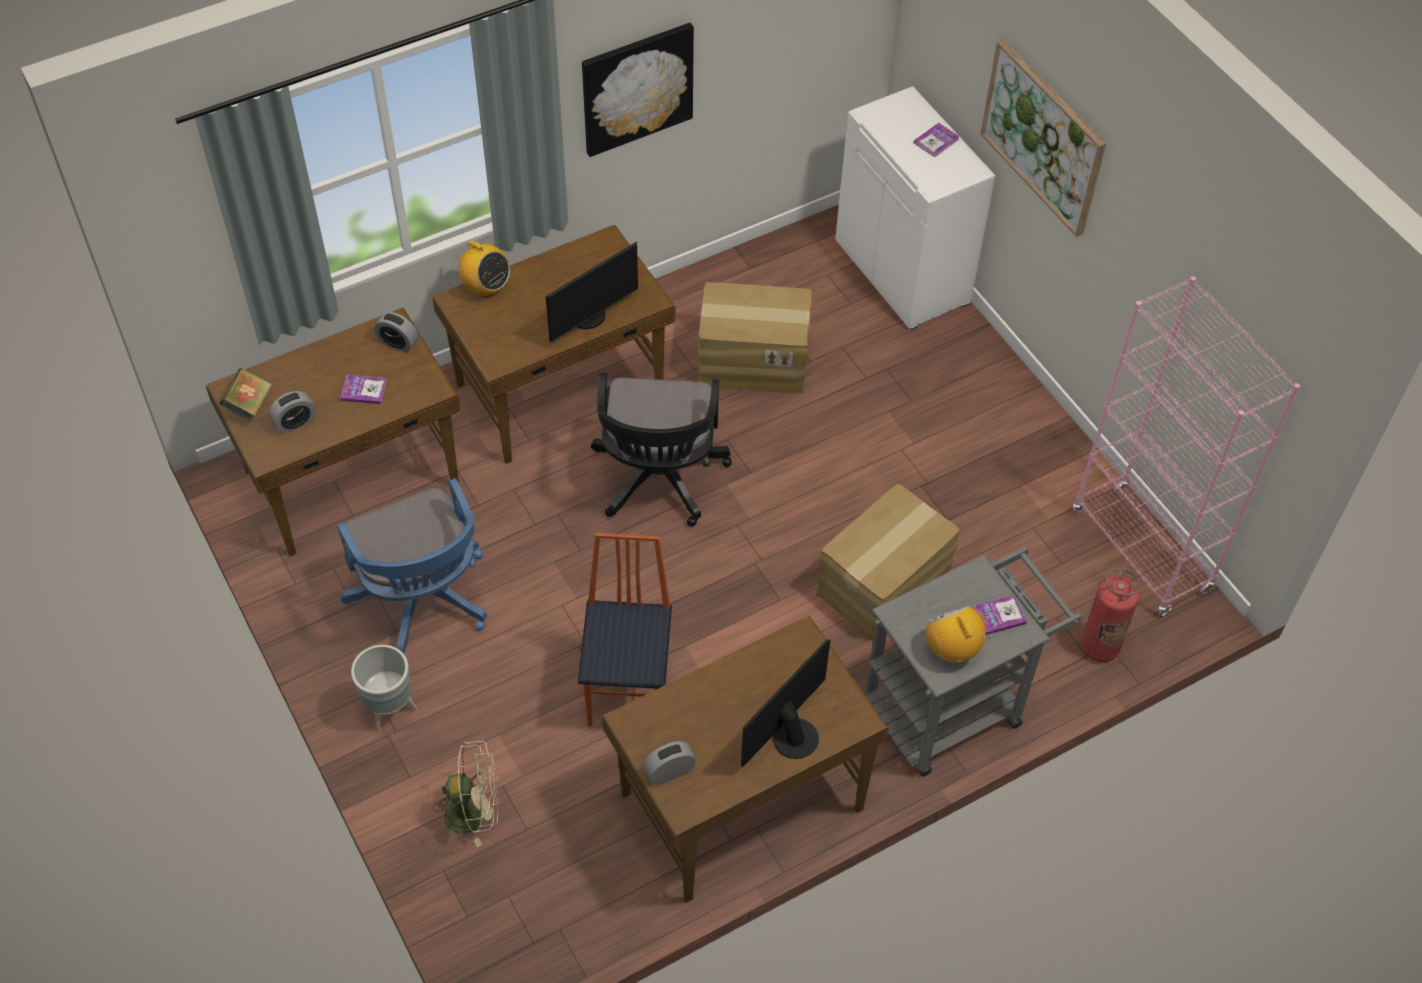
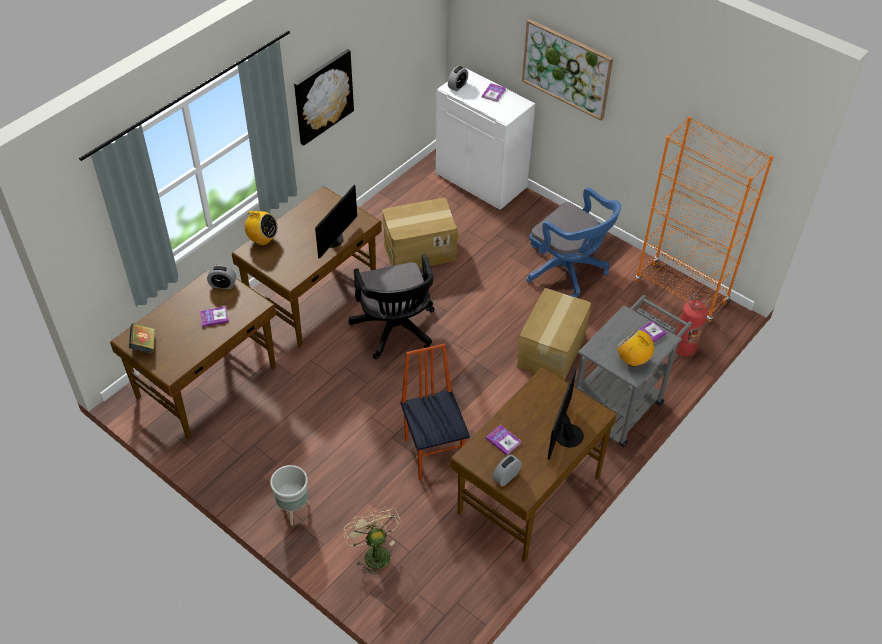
camera: 20 degrees left, 5 degrees down
alarm clock [269,391,316,434] -> alarm clock moved to [448,66,468,91]
blue office chair [337,478,487,654] -> blue office chair moved to [526,187,621,298]
beige fan [433,741,500,847] -> beige fan turned 90 degrees counterclockwise [344,507,401,577]
pink bookcase [1073,276,1300,616] -> orange bookcase [635,116,773,322]
none -> book [486,425,521,455]

